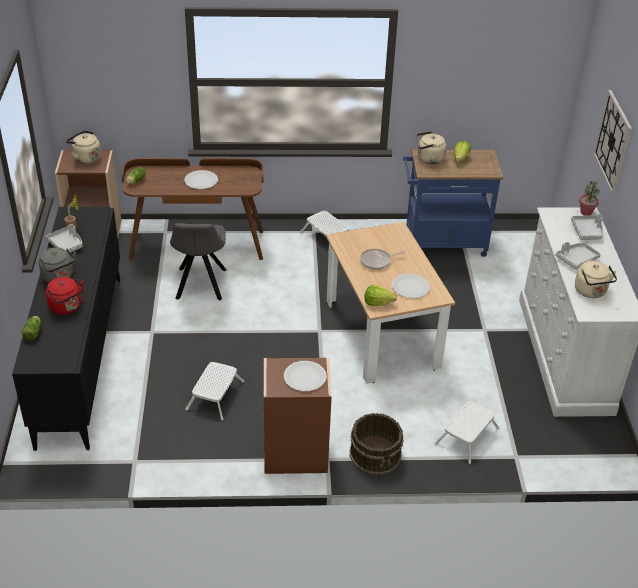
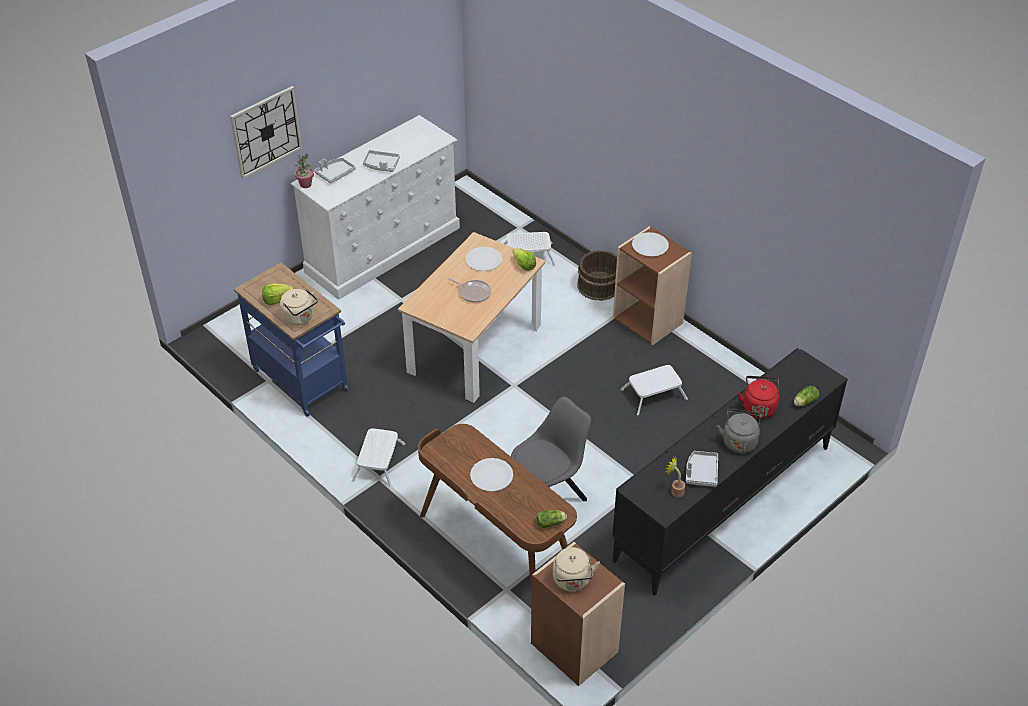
camera: 130 degrees left, 5 degrees up
beige kettle [575,261,617,298] -> none

